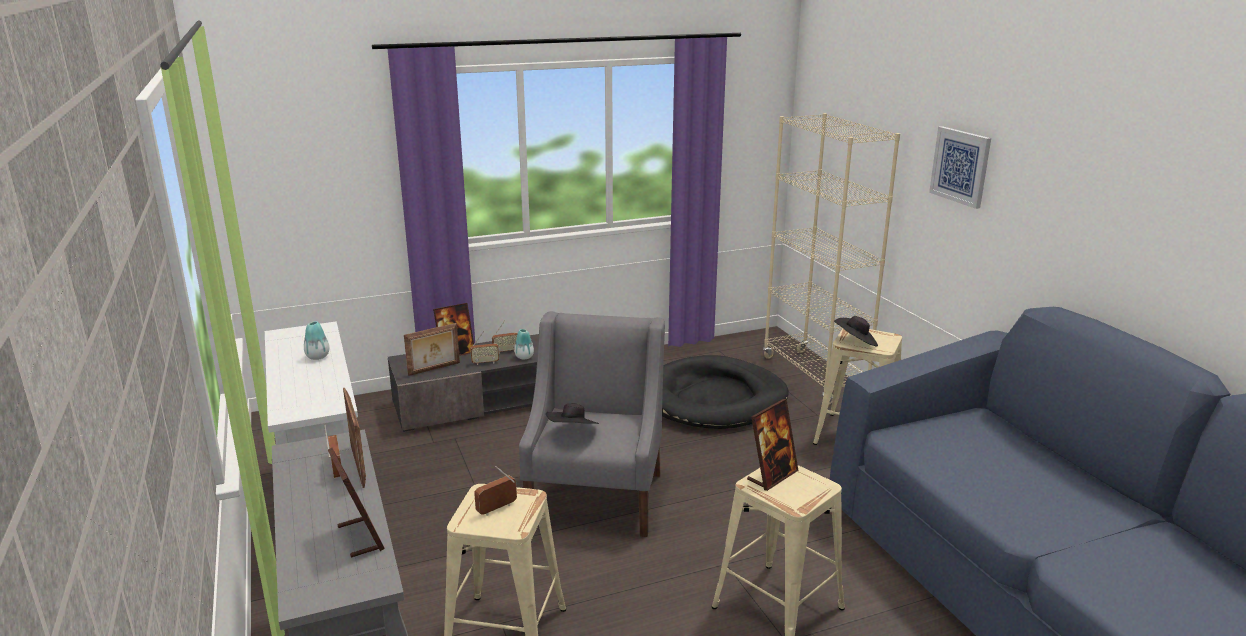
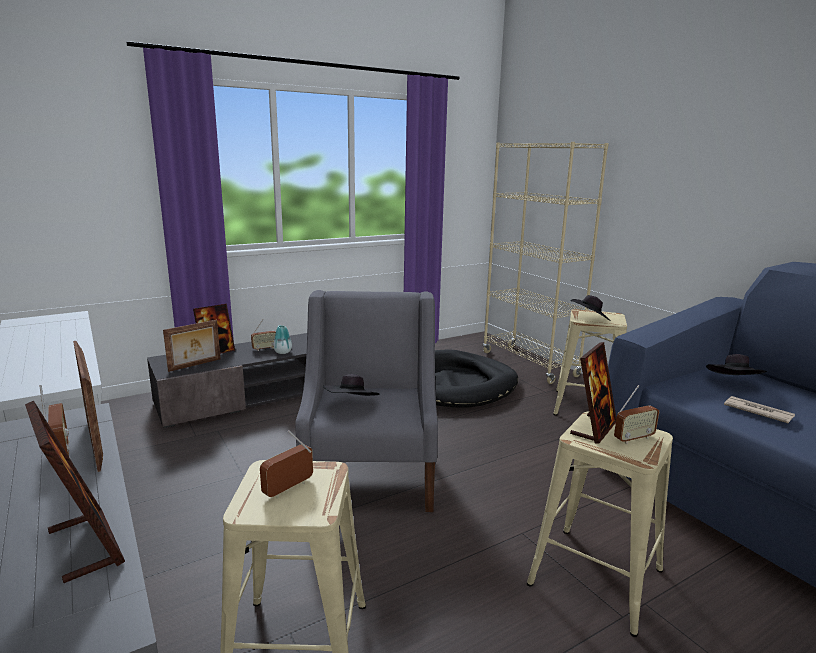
camera: 10 degrees left, 5 degrees down
vase [304,321,329,360] -> none
radio [470,331,499,365] -> radio moved to [614,385,659,444]
picture [929,126,991,209] -> none
none -> black hat [706,354,767,375]
none -> newspaper [724,396,795,424]

